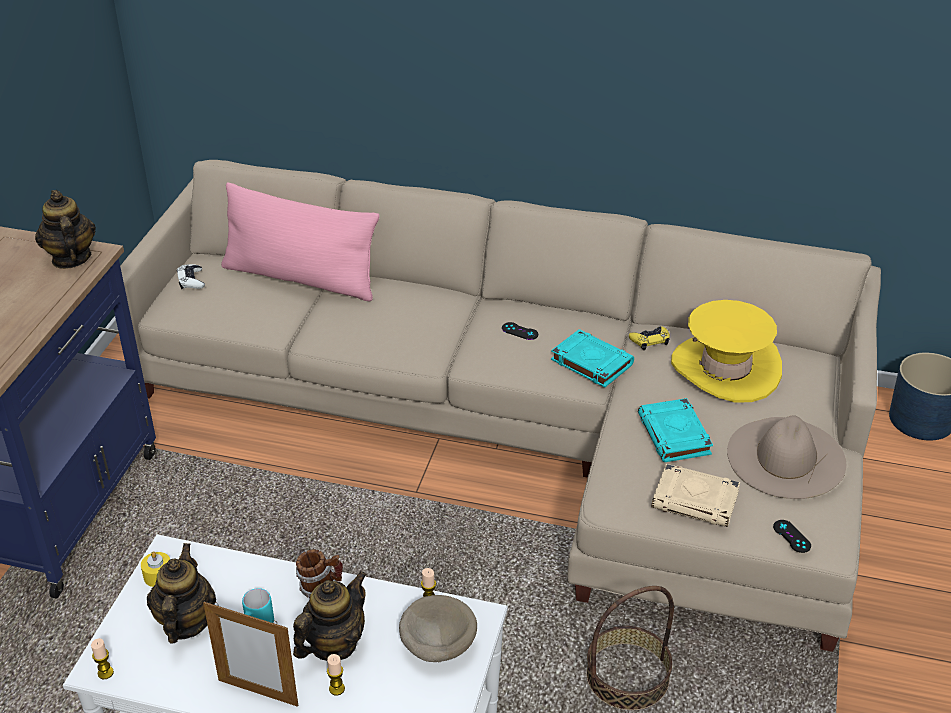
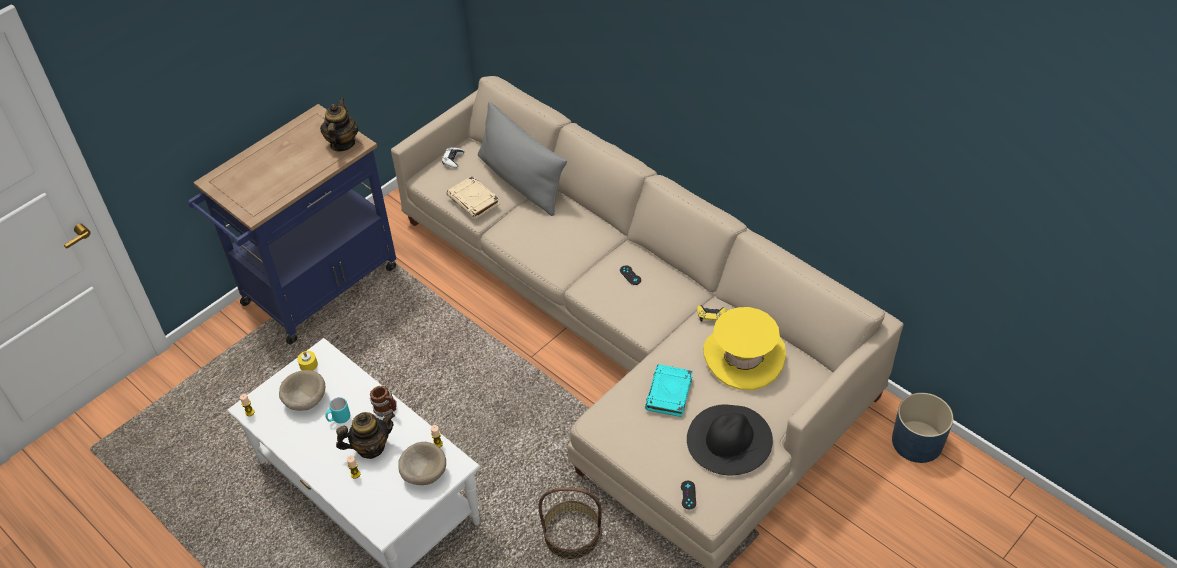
camera: 30 degrees right, 10 degrees up
teapot [147,543,216,643] -> beige bowl [279,370,325,411]
picture frame [203,602,298,707] -> none
pink pillow [221,182,380,302] -> grey pillow [478,102,567,216]
turquoise book [551,329,634,387] -> none
beige book [652,464,740,527] -> beige book moved to [447,176,500,219]
beige hat [727,415,846,499] -> black hat [687,405,773,475]

